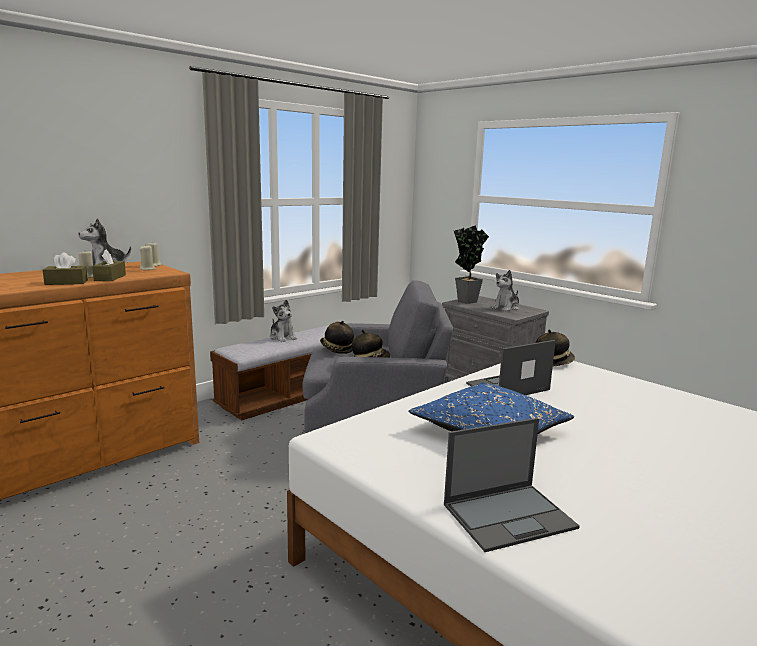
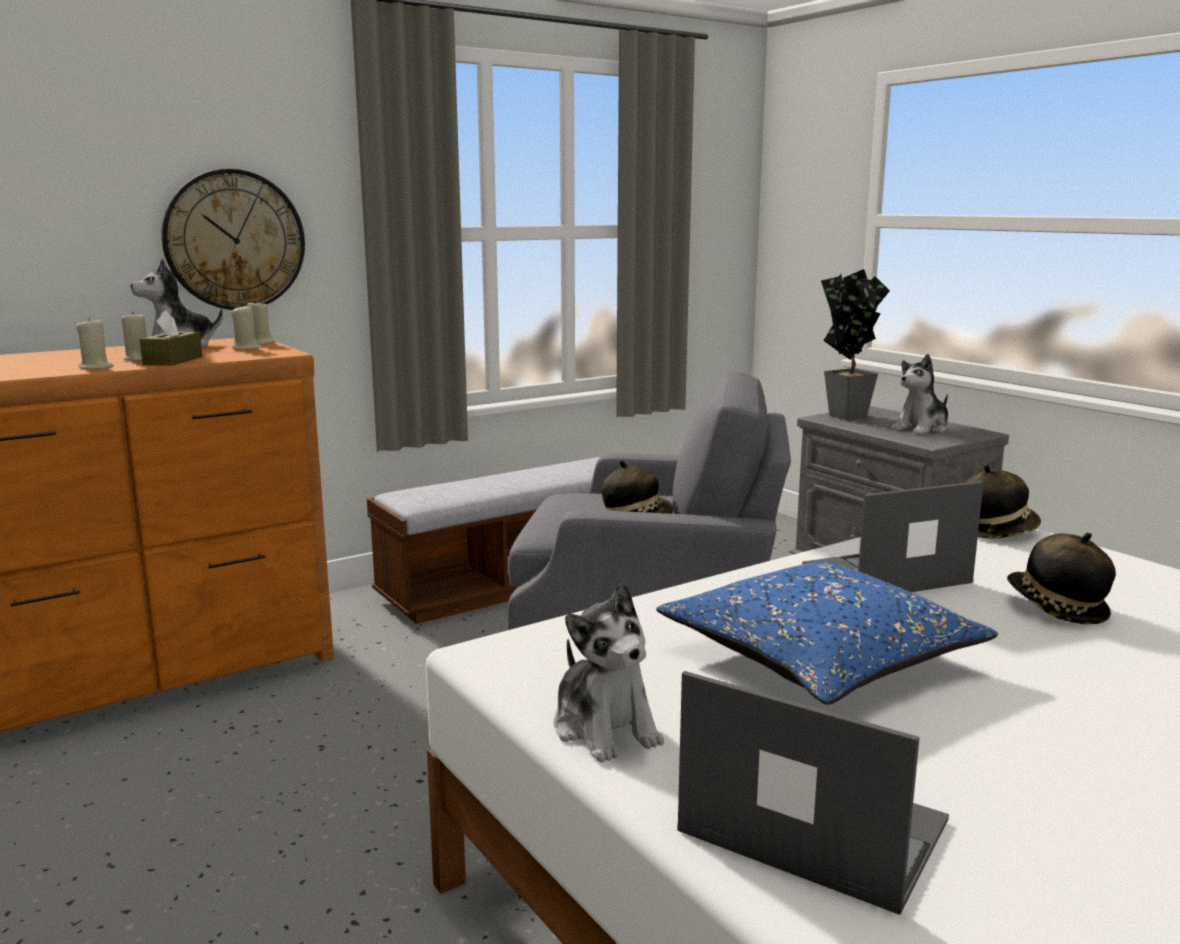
camera: 10 degrees right, 0 degrees up
brown tissue box [43,252,88,285] -> beige candle [76,318,114,369]
plush toy [270,300,297,342] -> plush toy moved to [553,583,664,763]
hat [320,321,354,354] -> hat moved to [1007,533,1116,625]
laptop [444,418,580,552] -> laptop turned 135 degrees counterclockwise [677,671,949,915]
none -> wall clock [161,169,305,310]

